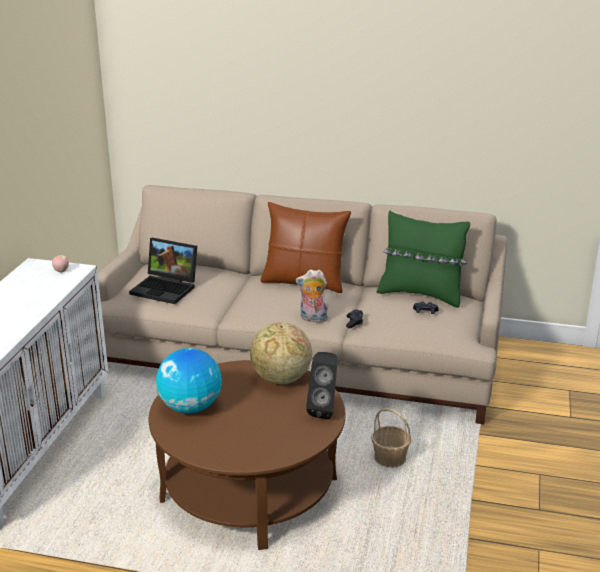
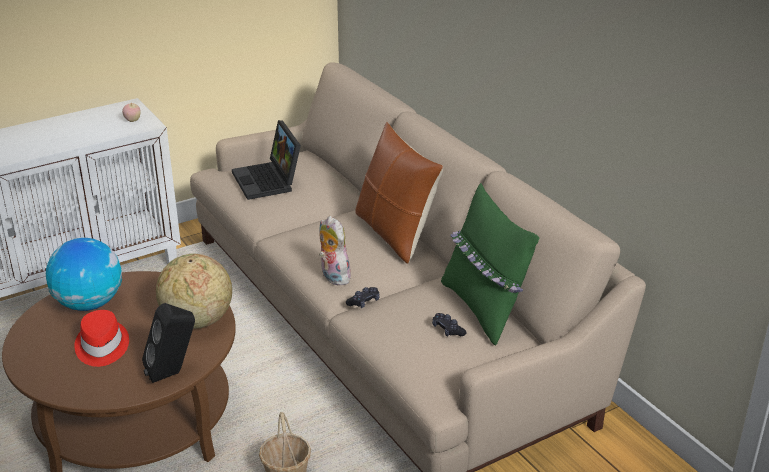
camera: 45 degrees right, 5 degrees up
none -> red hat [74,310,129,367]

